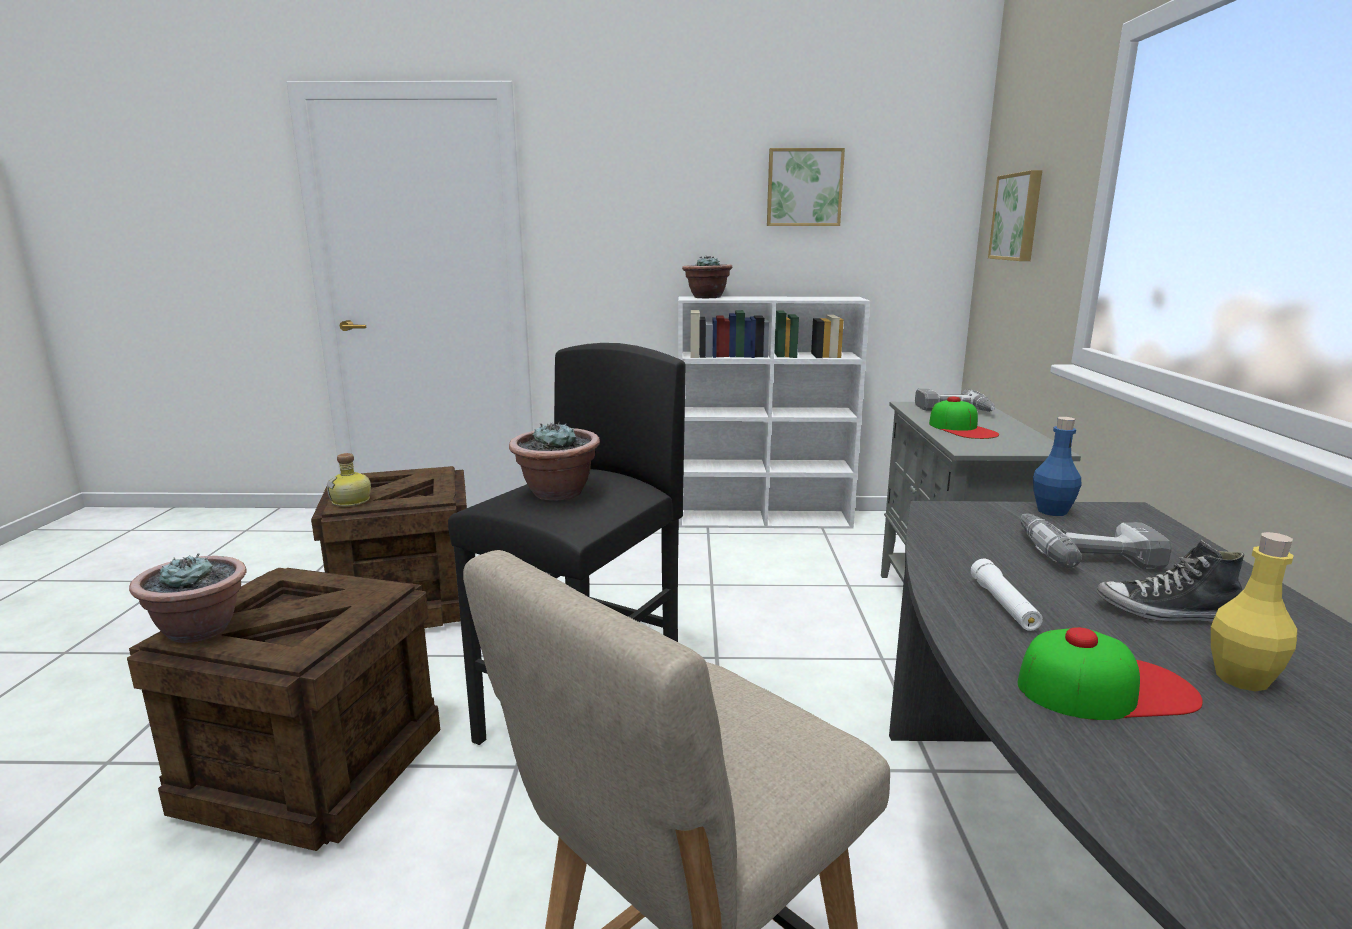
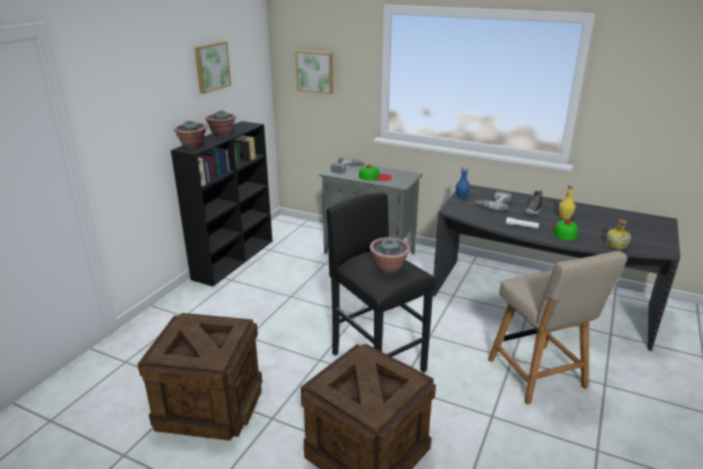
camera: 65 degrees left, 10 degrees up
potted plant [129,553,246,643] -> potted plant moved to [205,110,236,137]
bottle [327,453,371,506] -> bottle moved to [606,219,631,249]
white bookcase [678,296,870,529] -> black bookcase [171,121,272,287]

